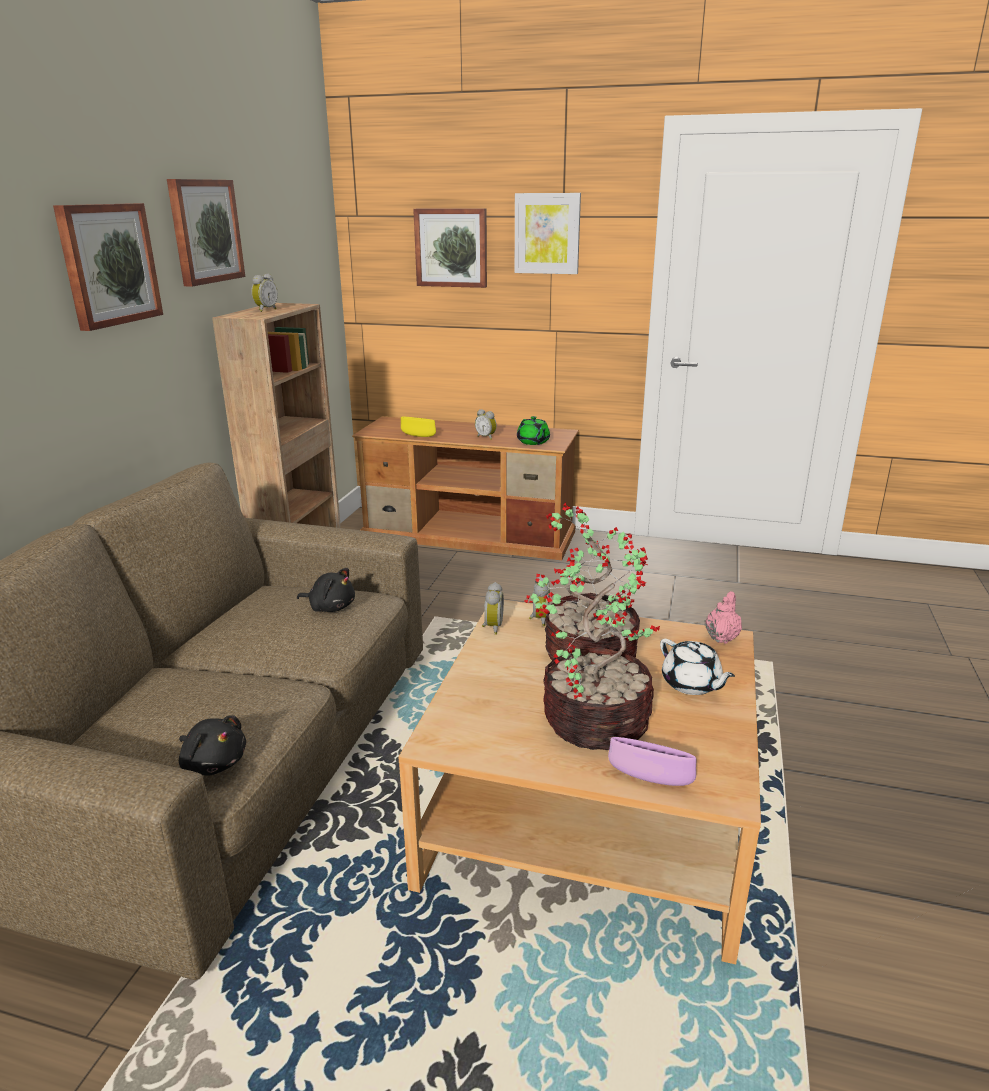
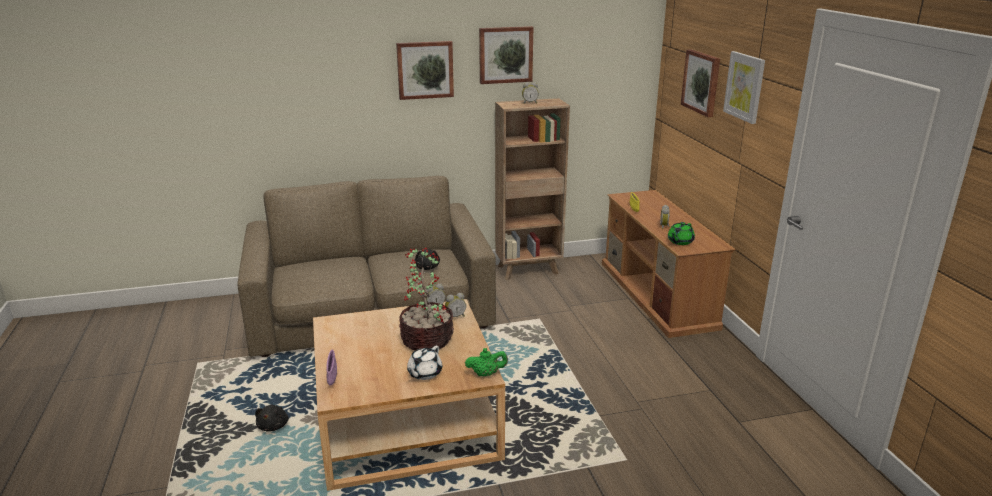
camera: 60 degrees right, 0 degrees up
black plush toy [179,715,246,776] -> black plush toy moved to [255,405,289,432]
potted plant [539,547,660,750] -> none
pink teapot [705,591,742,644] -> green teapot [465,348,508,377]

